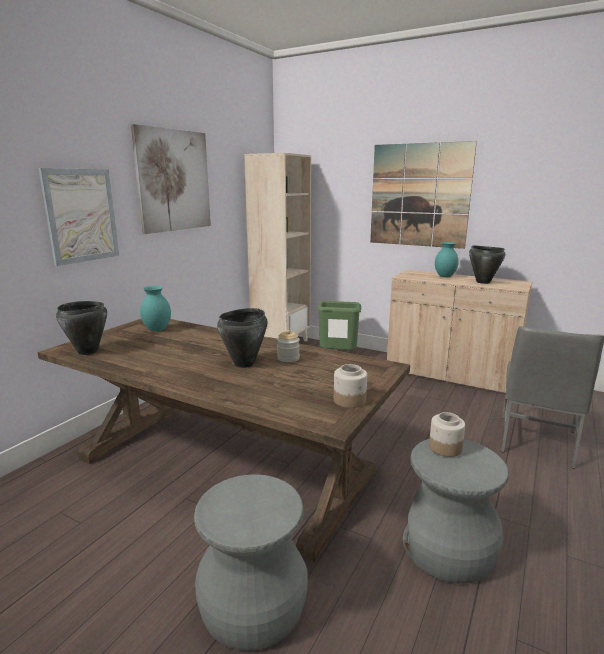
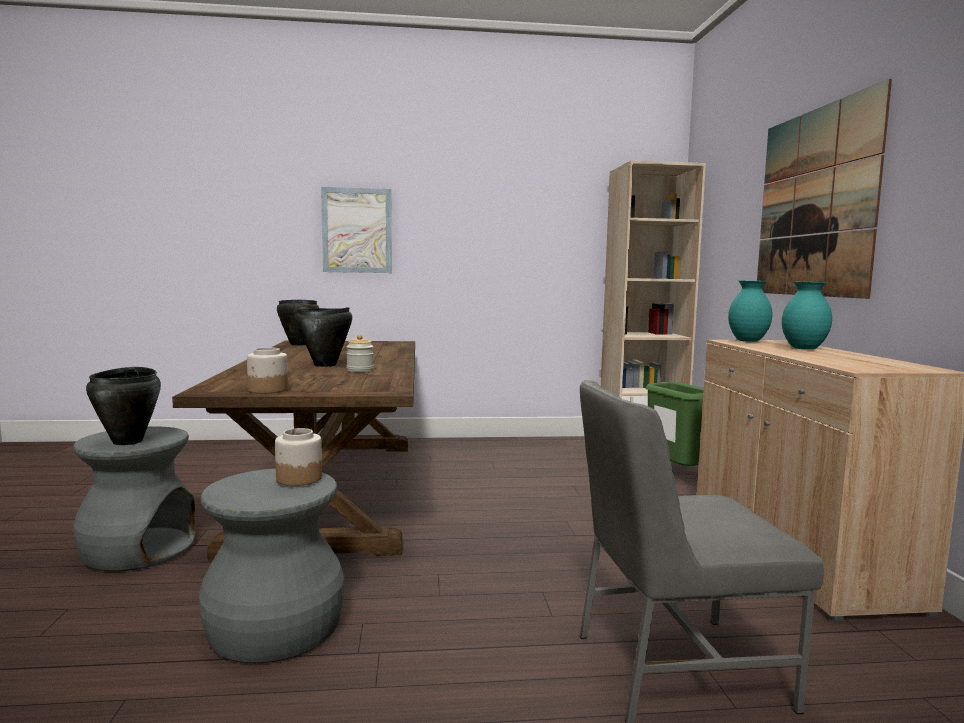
camera: 55 degrees right, 10 degrees down
picture [131,124,211,234] -> none
turquoise vase [140,286,171,332] -> turquoise vase moved to [728,281,772,342]
black cooking pot [469,246,505,284] -> black cooking pot moved to [86,367,161,445]

